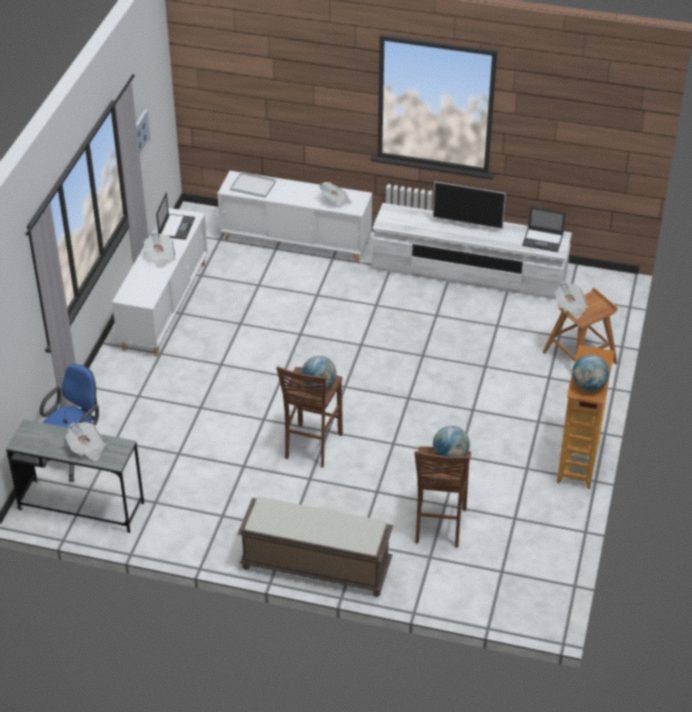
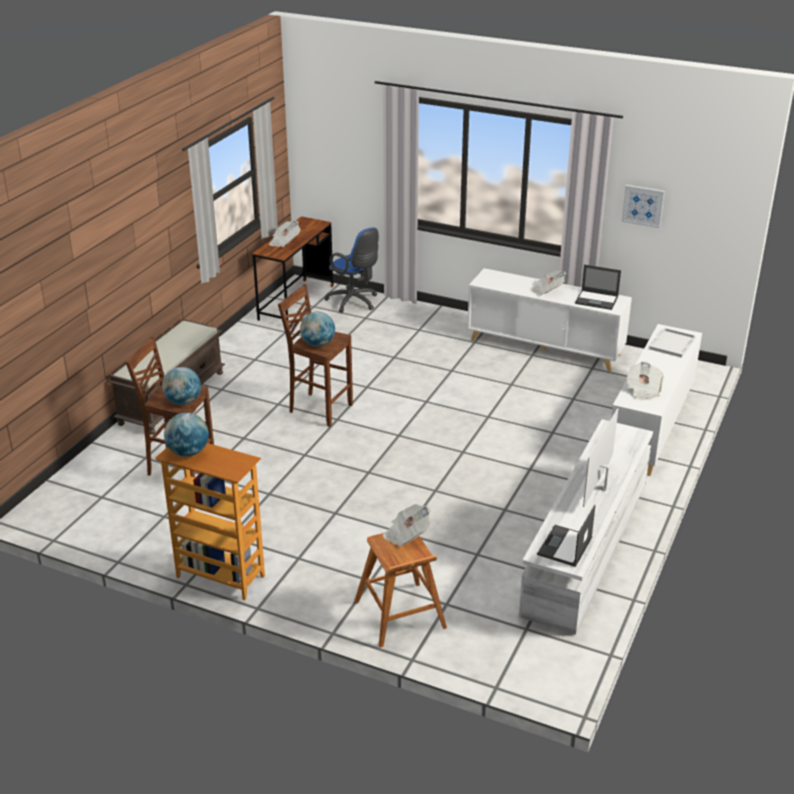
camera: 100 degrees right, 10 degrees down
grey desk [6,419,144,533] -> brown desk [252,216,334,326]

